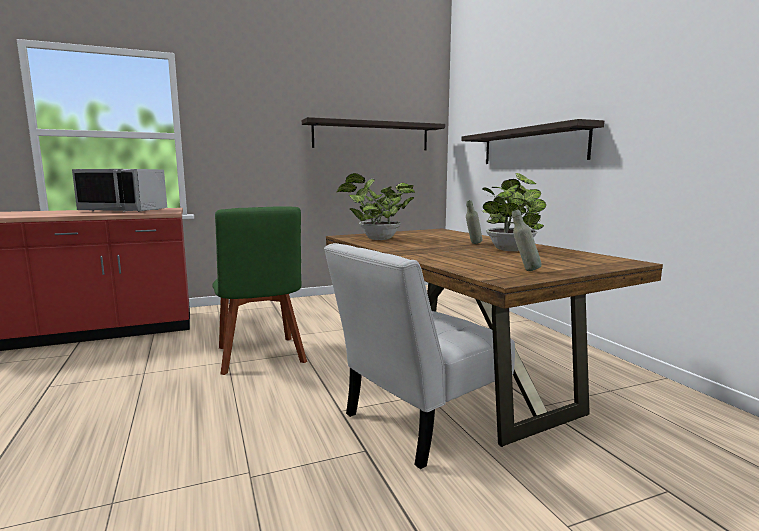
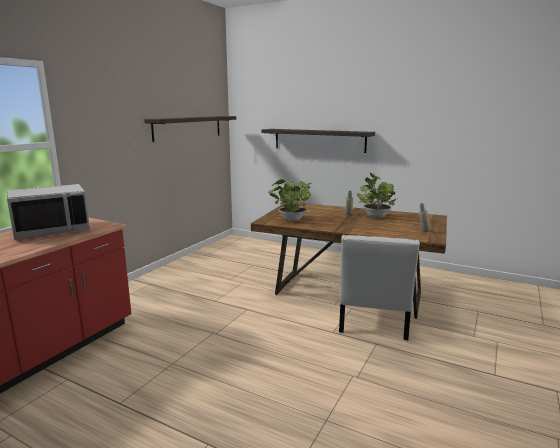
camera: 40 degrees left, 5 degrees up
green chair [212,206,307,375] -> none

